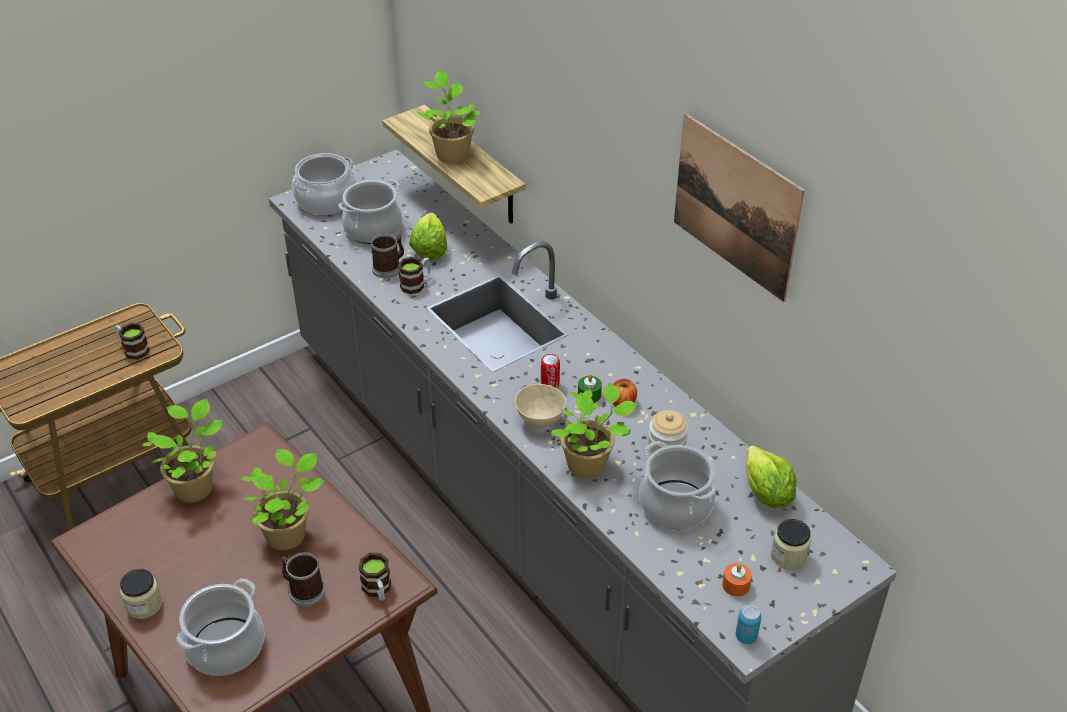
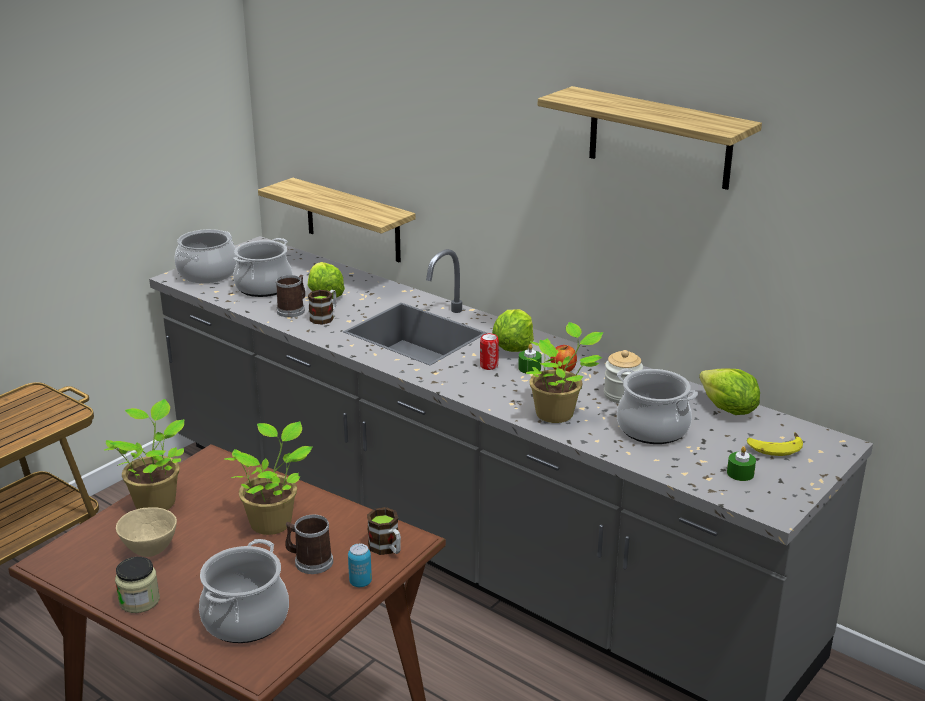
camera: 15 degrees left, 15 degrees down
mug [115,323,150,360] -> none
potted plant [417,69,481,163] -> none
beige bowl [515,384,566,428] -> beige bowl moved to [116,507,177,557]
picture [674,113,805,302] -> shelf [538,86,762,190]
orange candle [722,563,752,596] -> green candle [727,446,756,481]
can [736,605,762,644] -> can moved to [348,544,372,587]
jar [771,519,811,570] -> banana [747,432,803,456]
none -> lettuce [492,309,534,352]

